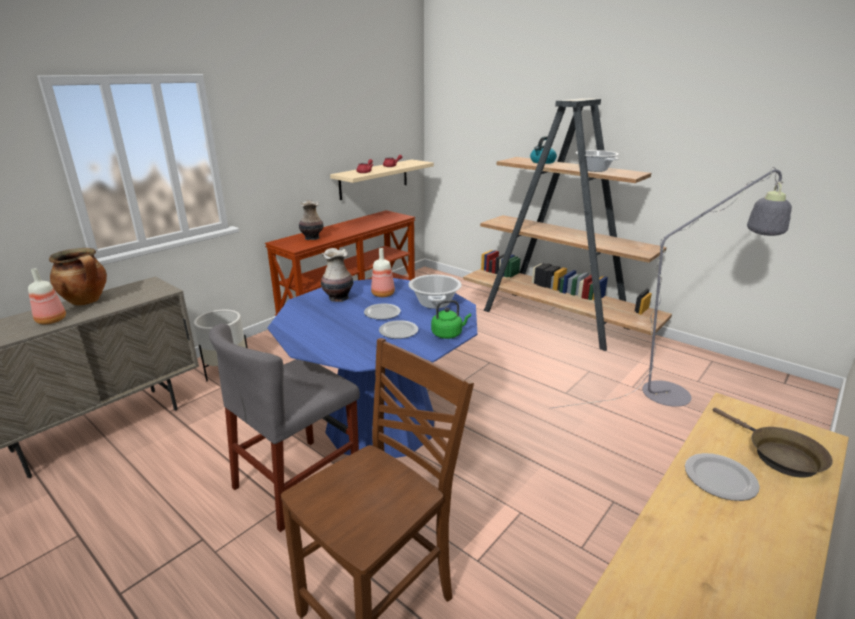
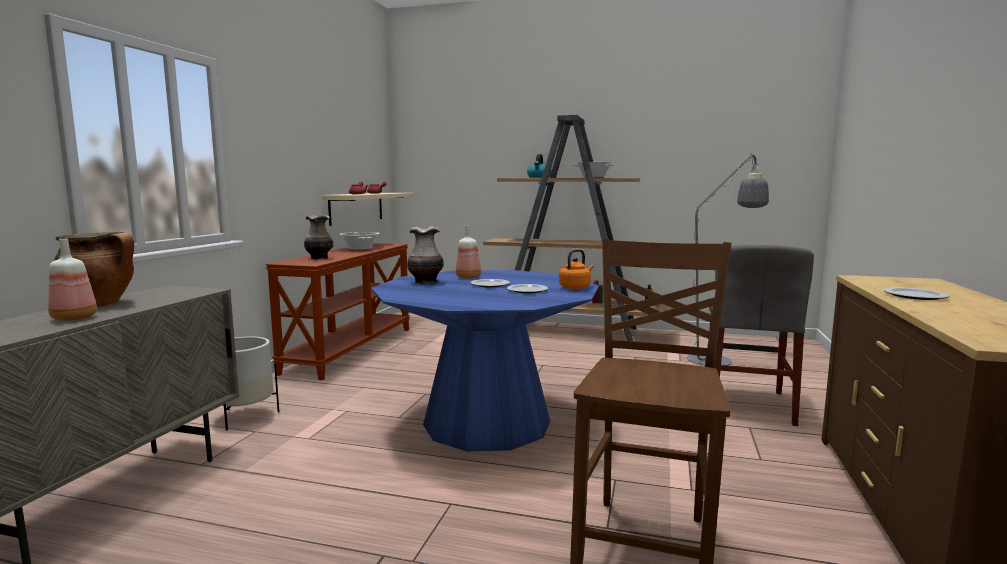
camera: 25 degrees left, 15 degrees down
grey chair [209,324,360,532] -> grey chair moved to [709,245,814,426]
cooking pot [408,274,462,309] -> cooking pot moved to [339,232,380,250]
green kettle [431,300,471,339] -> orange kettle [559,249,594,289]
brown frying pan [713,408,833,478] -> none

